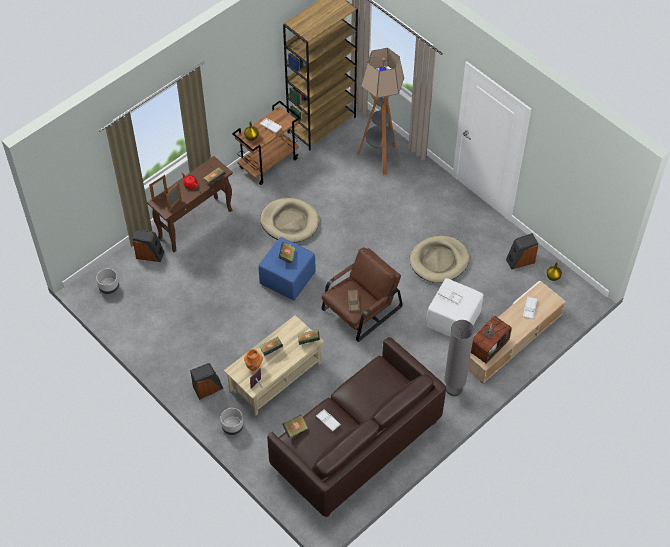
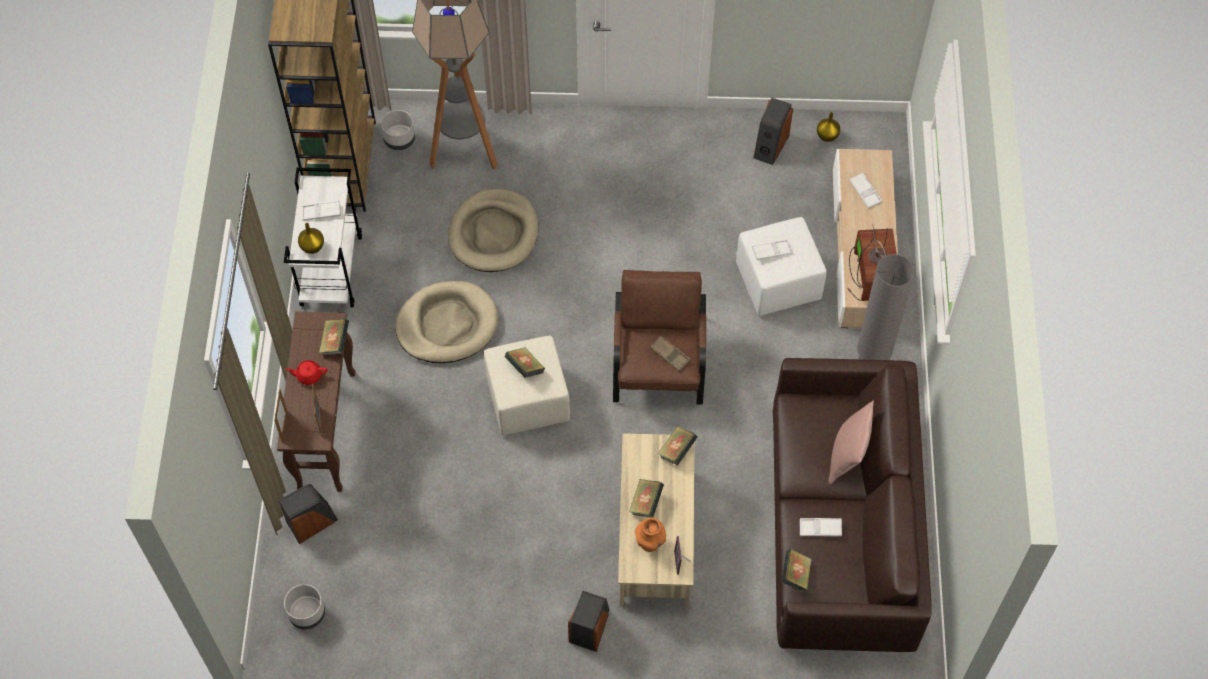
camera: 45 degrees left, 5 degrees up
grey planter [220,408,243,435] -> grey planter moved to [381,110,415,150]
brown cart [232,101,301,185] -> white cart [284,168,362,308]
blue ottoman [259,237,316,301] -> beige ottoman [484,336,570,436]
beige dog bed [409,236,469,283] -> beige dog bed moved to [448,189,538,272]
none -> pink pillow [829,400,874,485]

